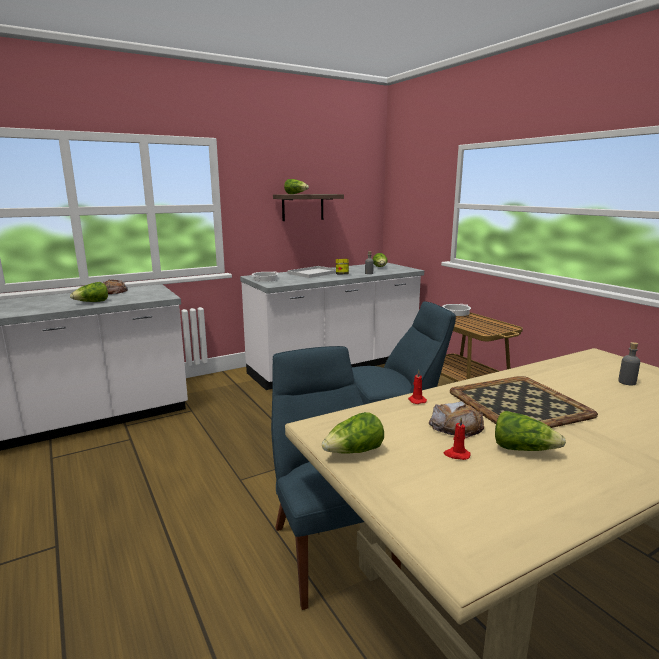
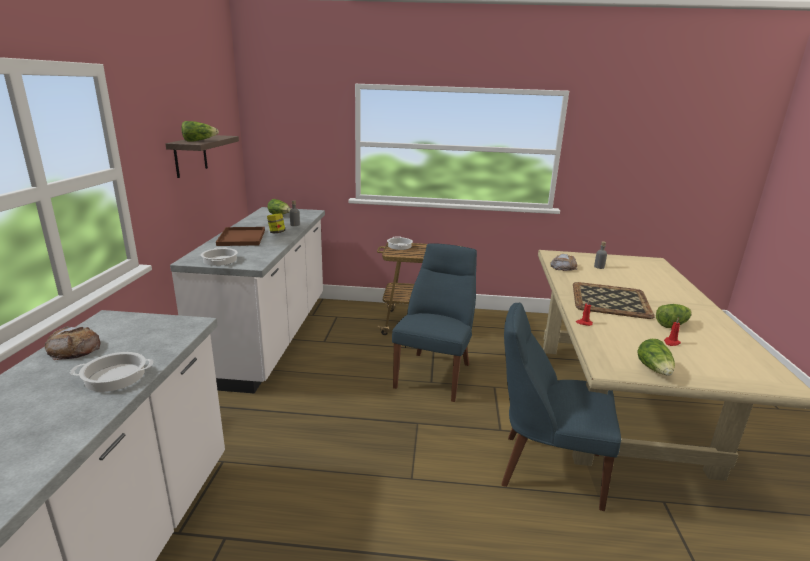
camera: 55 degrees left, 5 degrees up
lettuce [70,282,108,302] -> cooking pot [70,352,153,392]
white tray [287,266,336,278] -> brown tray [216,227,265,246]
bread [429,401,484,438] -> bread moved to [550,254,577,271]

